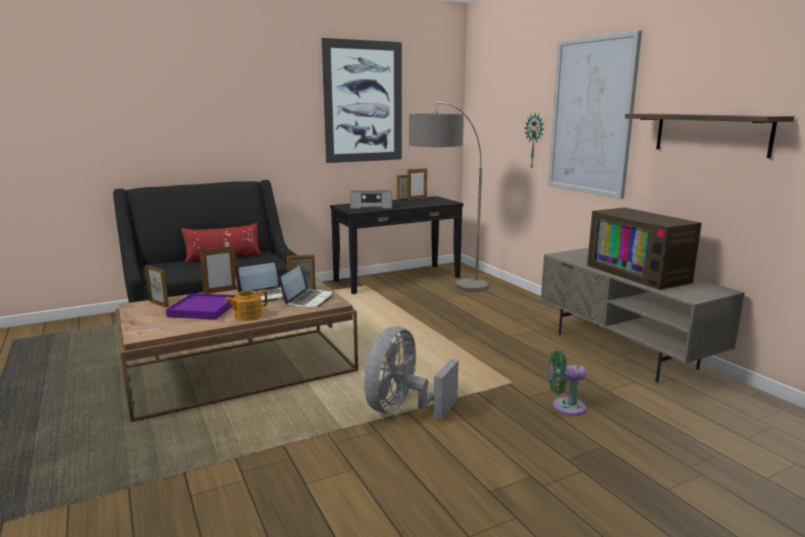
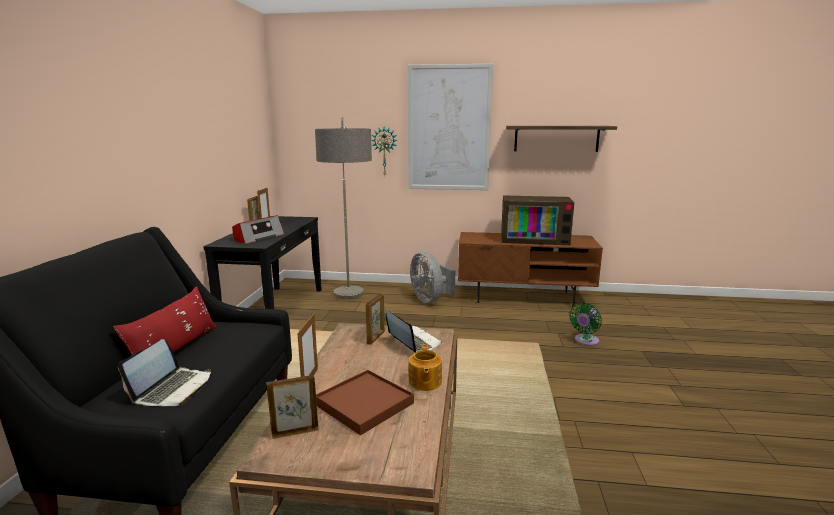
camera: 55 degrees left, 0 degrees up
purple tray [166,293,237,320] -> brown tray [316,370,414,435]
laptop [235,263,282,302] -> laptop moved to [118,339,211,406]
picture [321,38,402,163] -> none
grey fan [364,326,458,420] -> grey fan moved to [410,252,455,303]
grey tv stand [541,248,745,383] -> brown tv stand [458,232,603,307]

